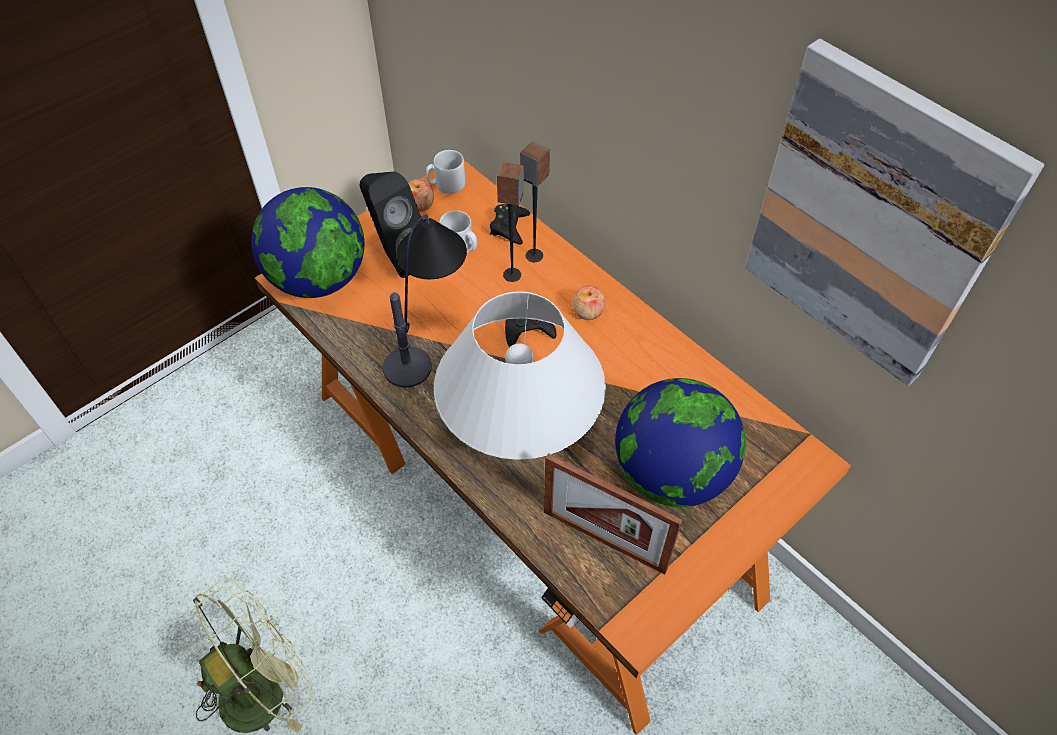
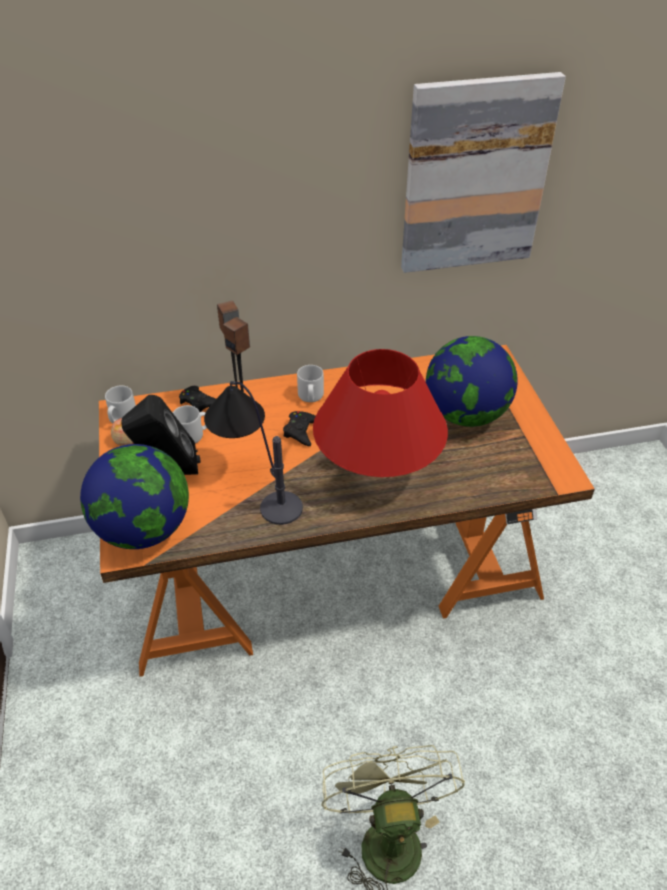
camera: 60 degrees left, 10 degrees down
white table lamp [434,291,606,460] -> red table lamp [313,349,448,477]
picture frame [544,453,683,575] -> none
apple [572,285,605,320] -> grey mug [297,365,324,402]

